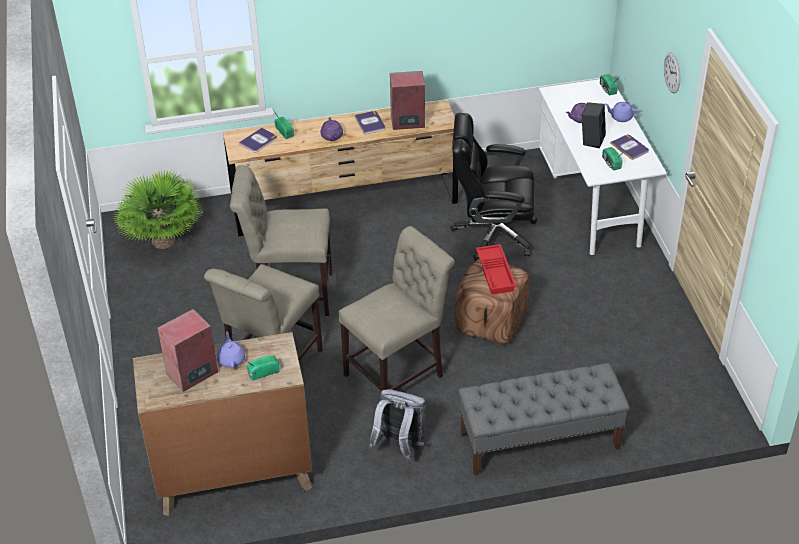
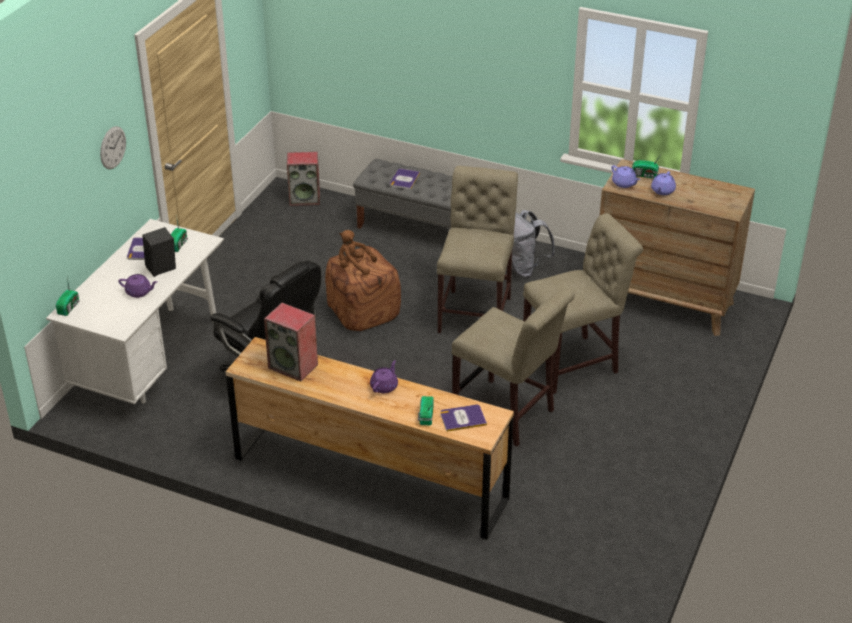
camera: 145 degrees left, 5 degrees down
potted plant [113,170,201,249] -> none
speaker [157,309,218,392] -> speaker moved to [287,152,320,206]
beige chair [338,226,455,391] -> beige chair turned 105 degrees clockwise [437,166,518,333]
book [354,111,385,135] -> book moved to [390,169,420,190]
red tray [476,244,516,295] -> brown plush toy [339,230,377,276]
purple teapot [604,102,640,122] -> purple teapot moved to [611,165,640,188]

